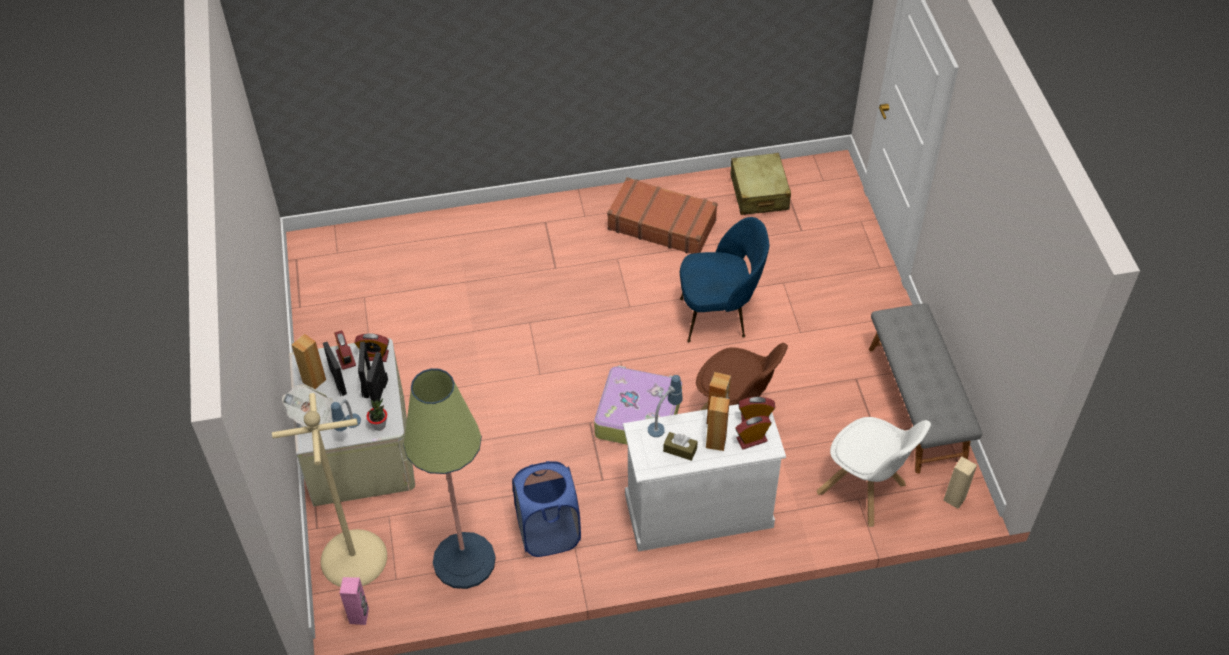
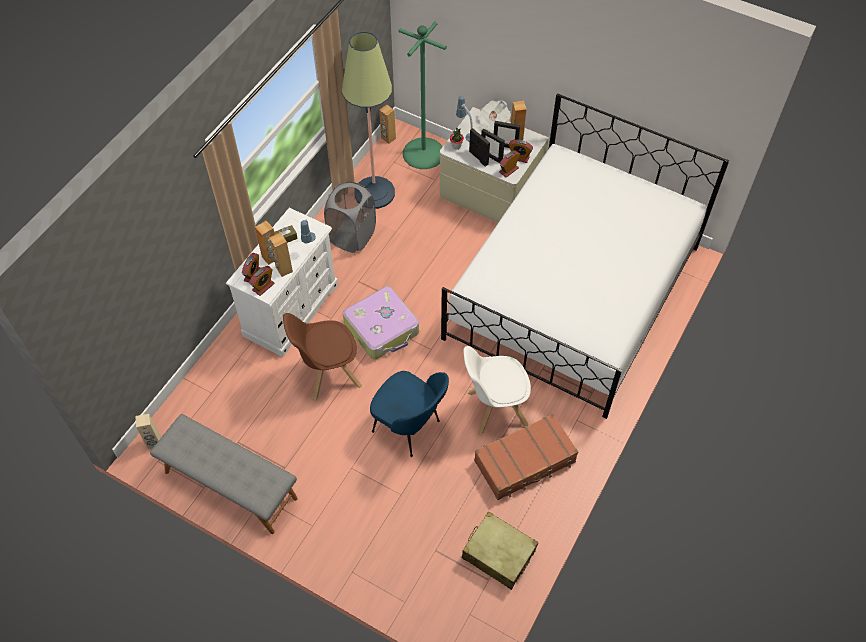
camera: 130 degrees right, 5 degrees up
beige clothes rack [272,393,387,587] -> green clothes rack [398,22,447,169]
pink speaker [340,577,369,625] -> brown speaker [379,105,396,144]
blue laundry basket [512,461,581,557] -> grey laundry basket [324,181,376,253]
blue chair [680,217,769,342] -> blue chair turned 90 degrees counterclockwise [370,371,449,457]
white chair [817,417,931,527] -> white chair moved to [464,346,531,436]
none -> white bed [441,93,729,419]

